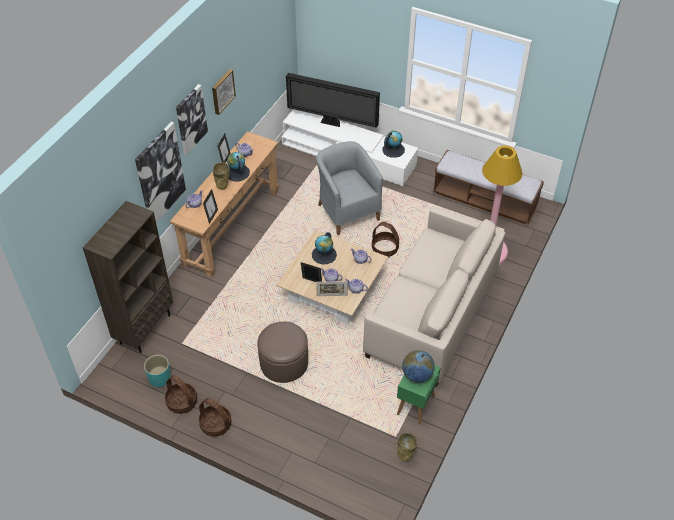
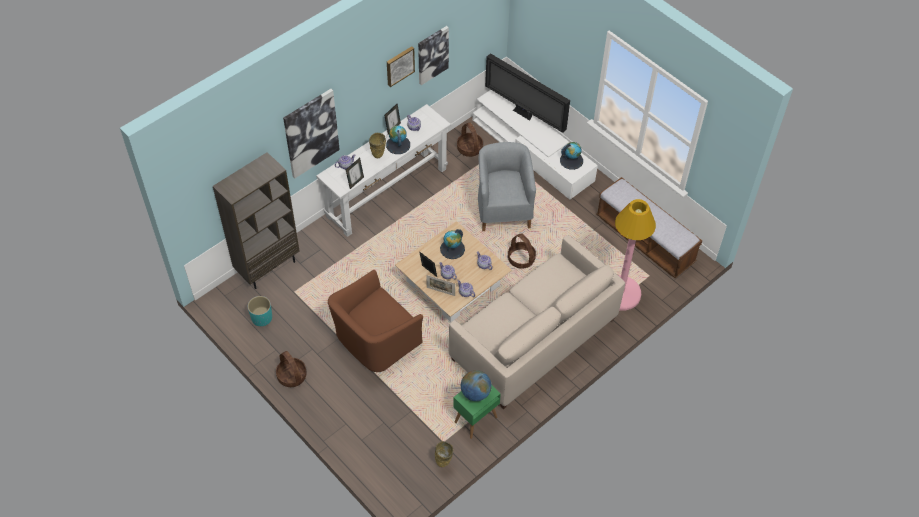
camera: 20 degrees right, 5 degrees up
basket [165,375,197,414] -> basket moved to [457,122,483,157]
brown console table [170,131,279,277] -> white console table [316,104,451,237]
picture [176,84,208,155] -> picture moved to [418,26,449,85]
brown ottoman [257,322,308,383] -> brown armchair [328,270,423,372]

